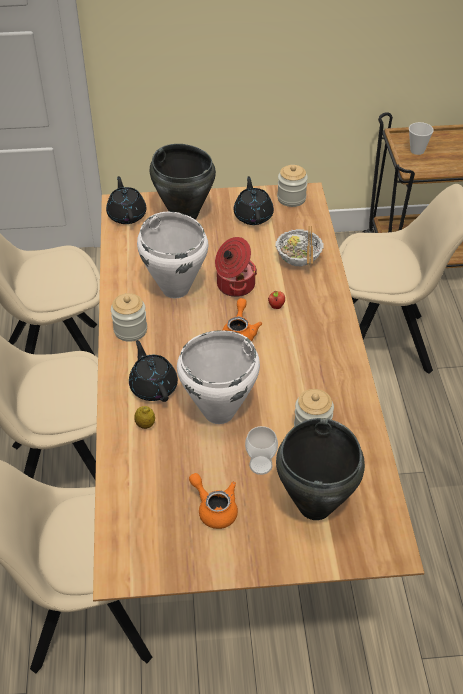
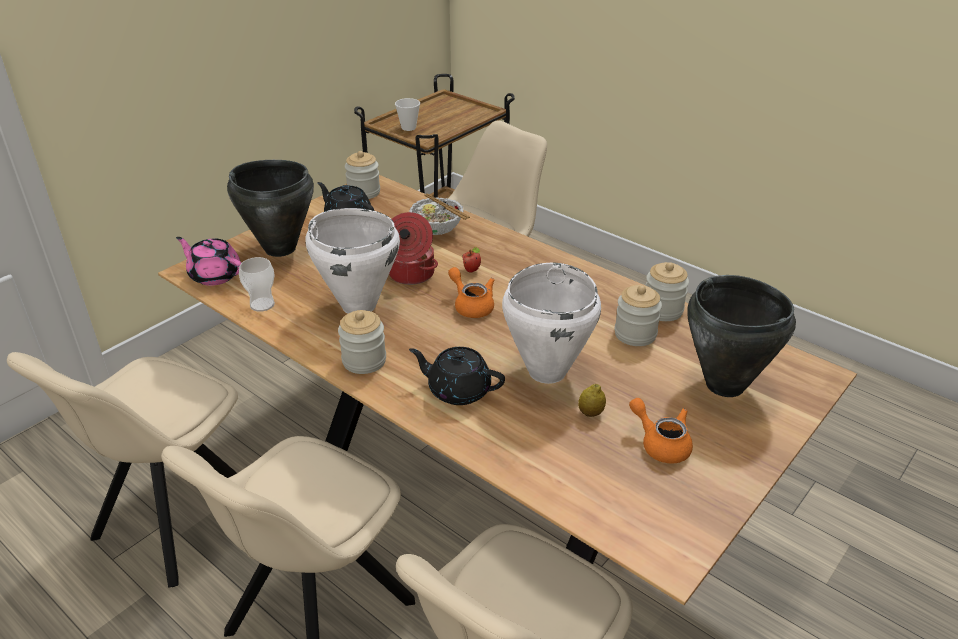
camera: 45 degrees left, 10 degrees down
black teapot [106,176,147,224] -> pink teapot [176,237,242,286]
lemon [134,406,155,429] -> lemon moved to [579,384,606,417]
orange teapot [189,473,238,529] -> orange teapot turned 45 degrees clockwise [629,398,693,464]
cup [245,426,278,475] -> cup moved to [239,257,275,312]
none -> jar [645,262,689,321]

